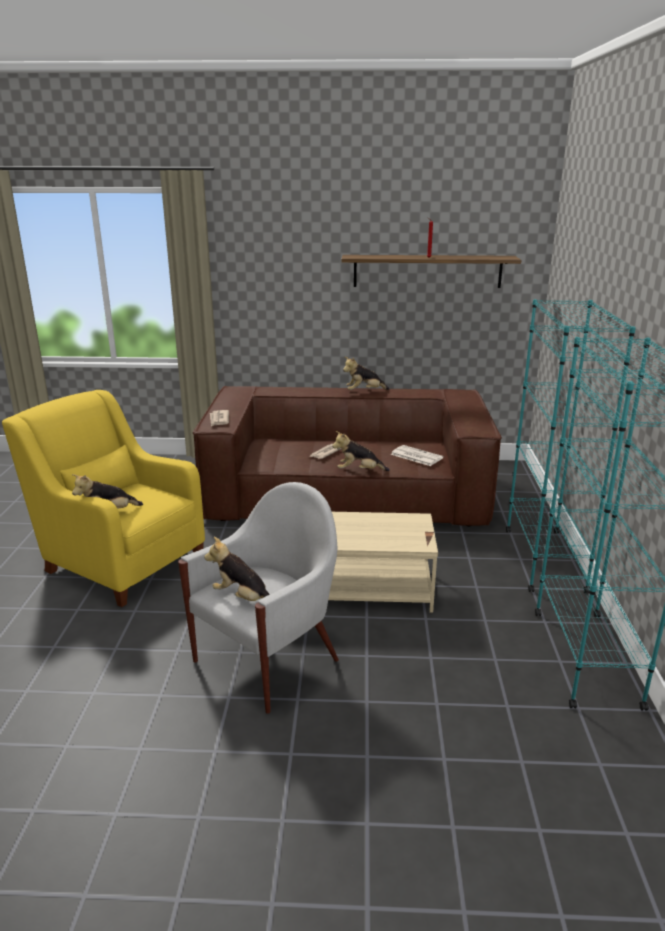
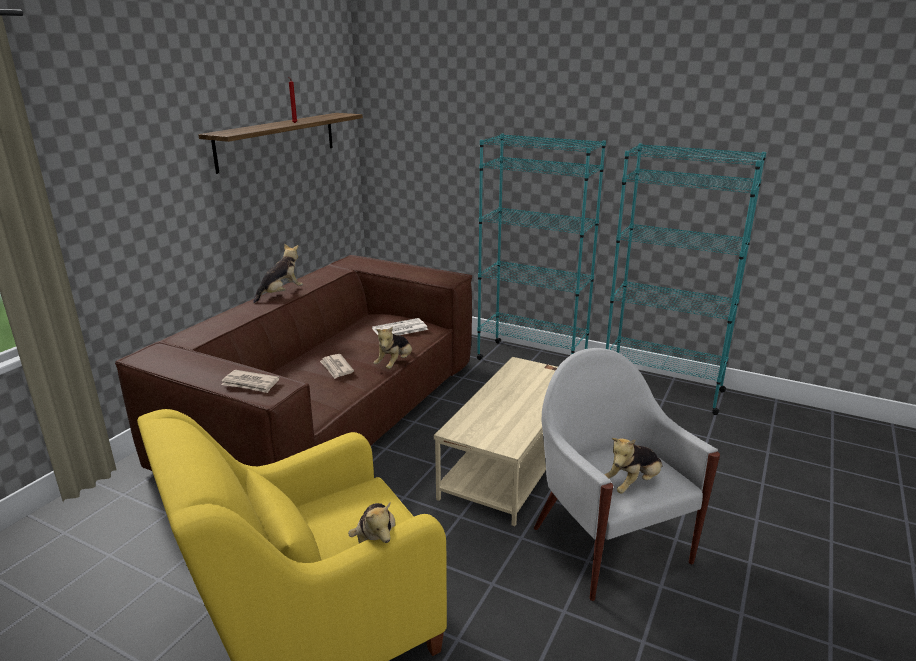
camera: 65 degrees left, 0 degrees up
plush toy [343,357,389,390] -> plush toy turned 150 degrees counterclockwise [253,244,303,304]

